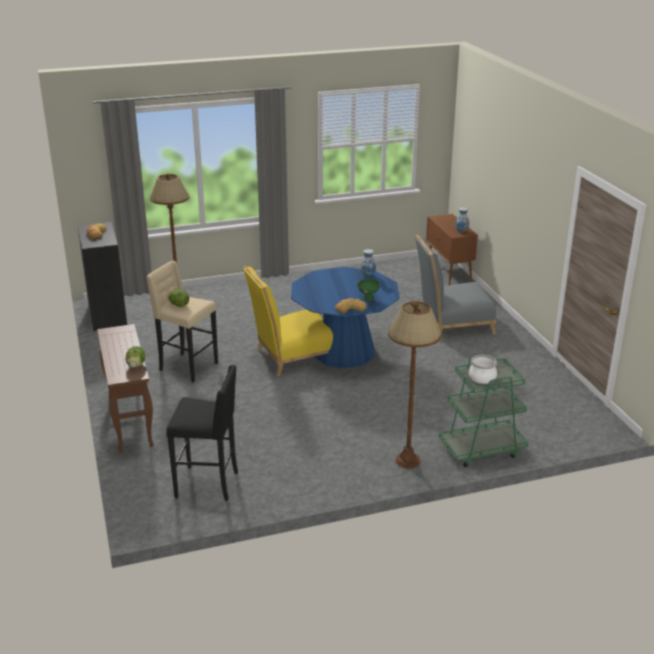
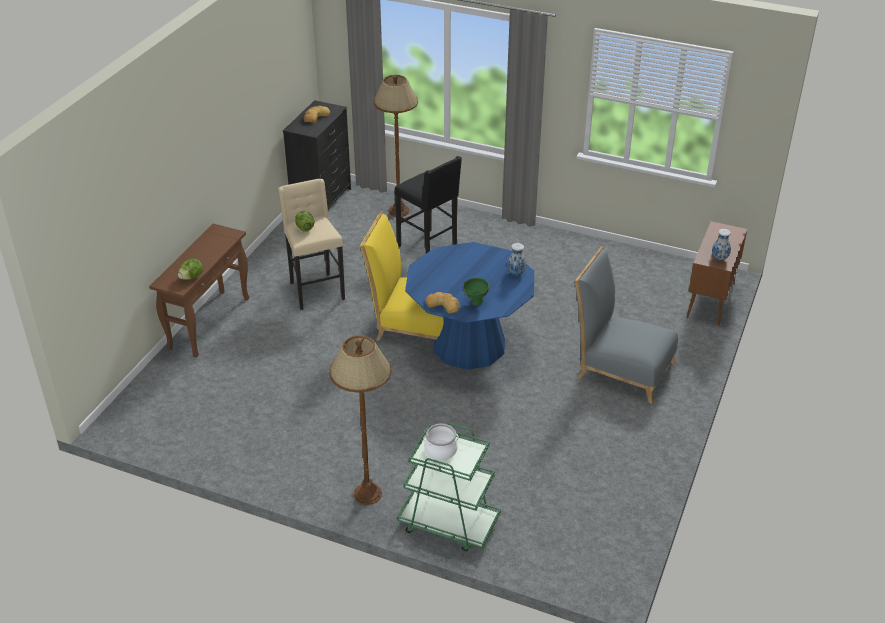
camera: 40 degrees right, 10 degrees up
black stool [166,365,238,501] -> black stool moved to [394,156,462,253]

